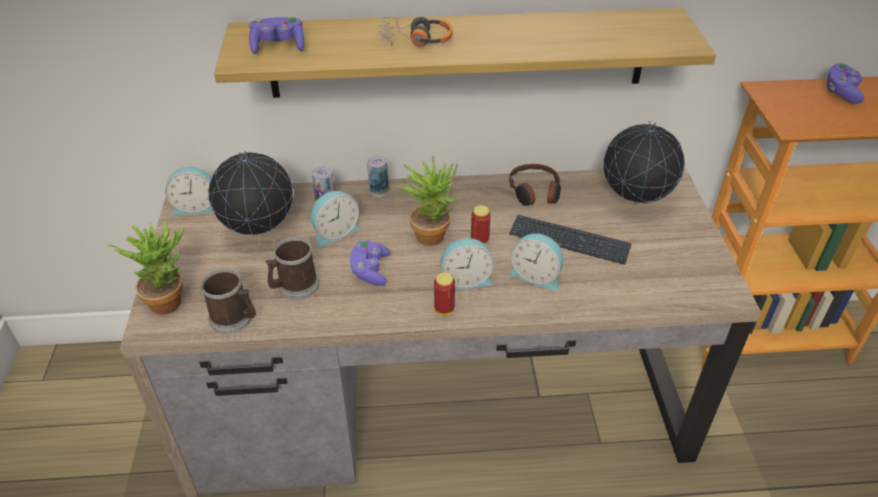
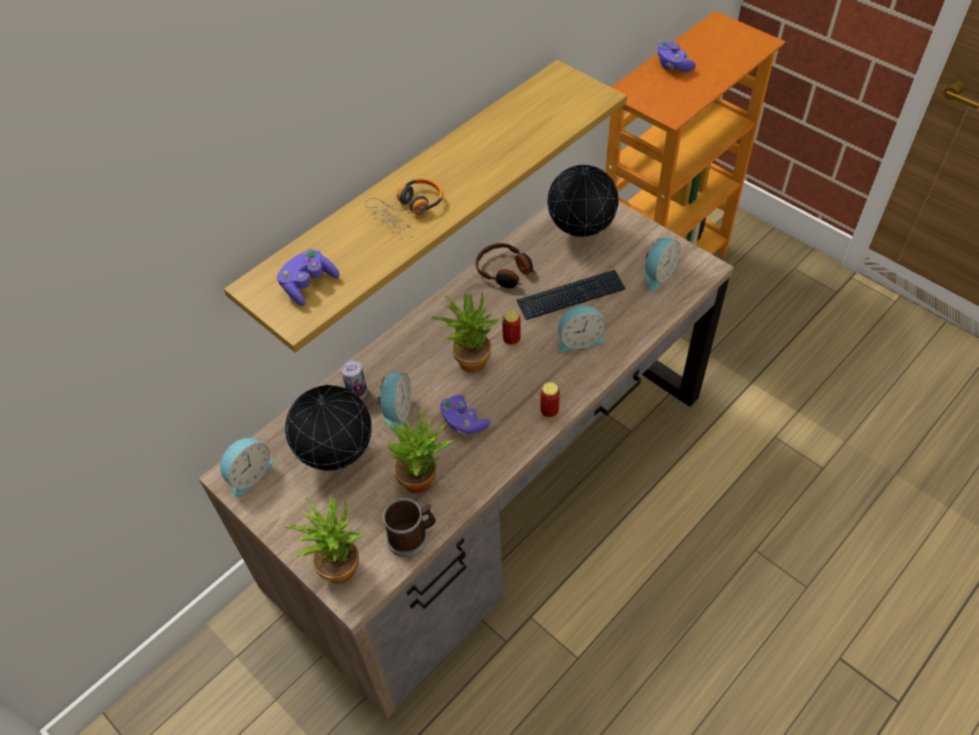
camera: 40 degrees left, 10 degrees up
mug [266,237,319,300] -> potted plant [382,408,454,494]
can [367,156,389,197] -> none
alarm clock [440,238,494,290] -> alarm clock moved to [644,238,681,291]

